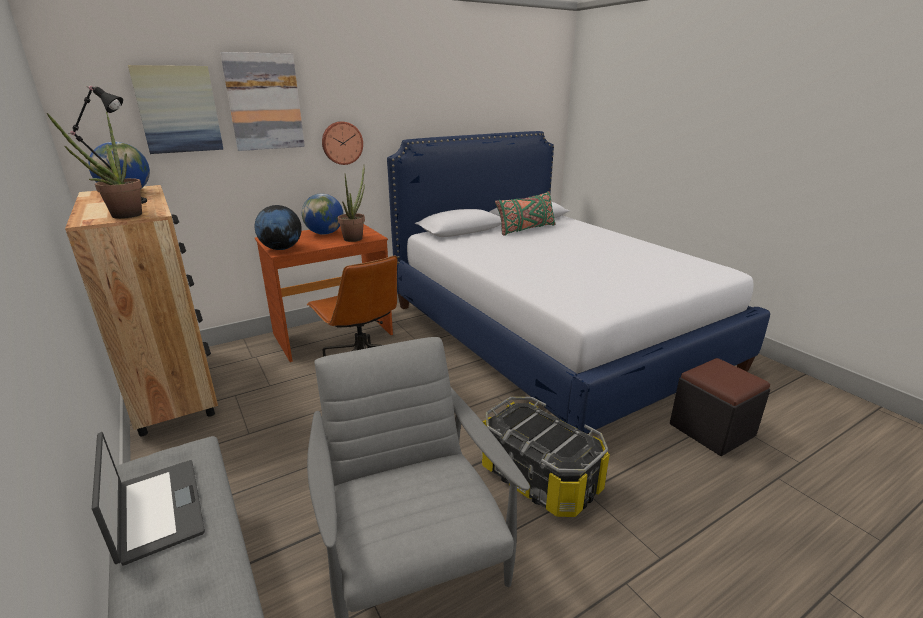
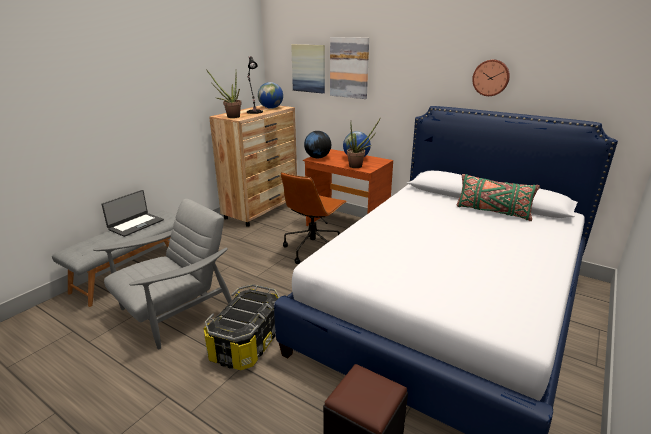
camera: 65 degrees right, 0 degrees up
wall clock [322,121,363,165] -> wall clock moved to [472,60,510,96]

